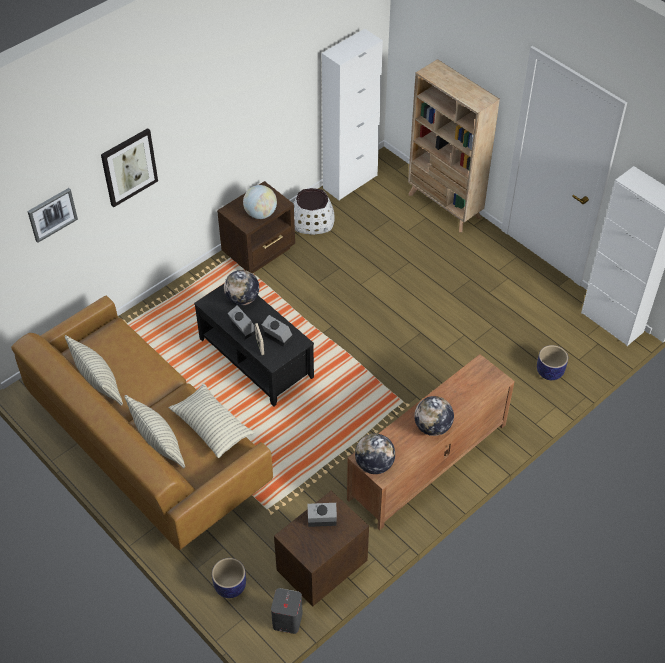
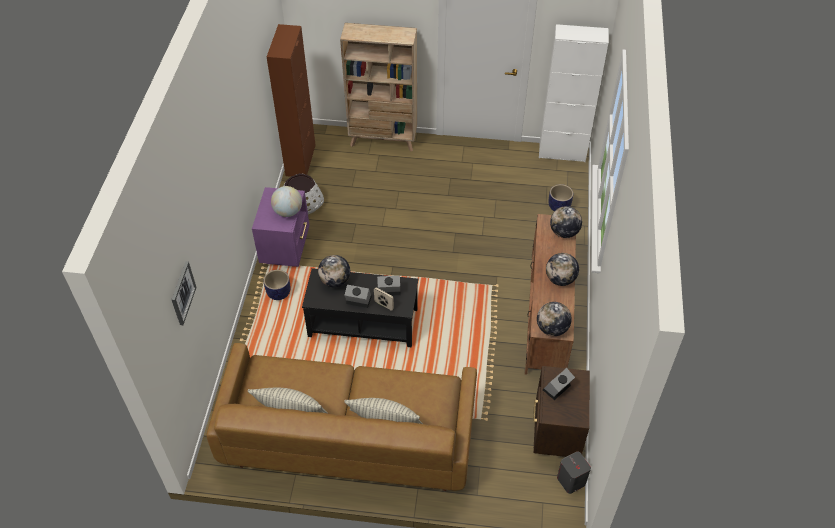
camera: 40 degrees left, 0 degrees up
picture [101,128,158,207] -> none
pillow [169,384,254,458] -> none
planter [212,558,246,598] -> planter moved to [264,270,290,300]
brown nightstand [217,181,295,273] -> purple nightstand [252,187,310,267]
white cabinet [322,29,383,201] -> brown cabinet [267,24,316,177]
none -> globe [550,206,582,238]

